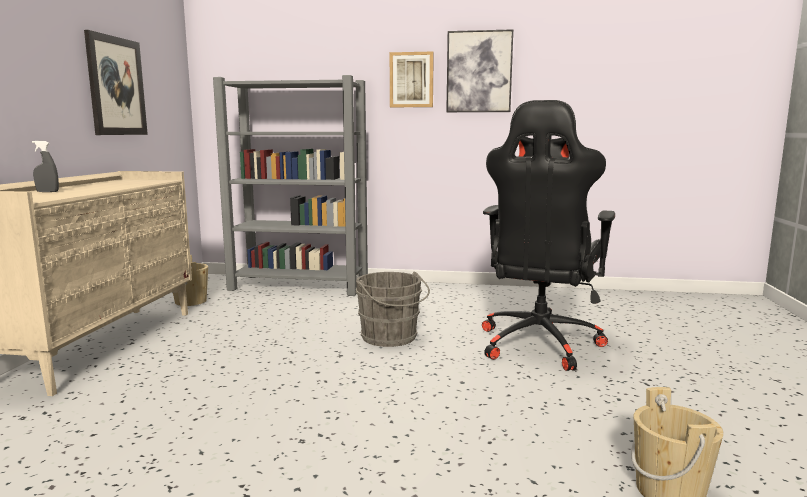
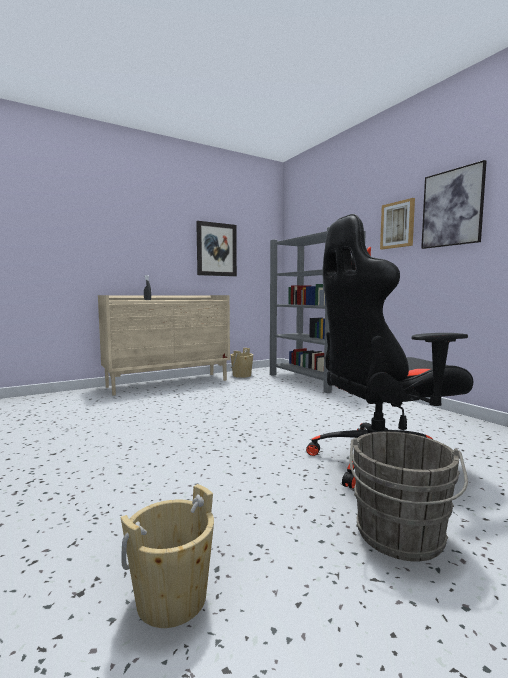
camera: 50 degrees right, 5 degrees down
grey bucket [355,272,430,347] -> grey bucket moved to [350,432,468,562]

